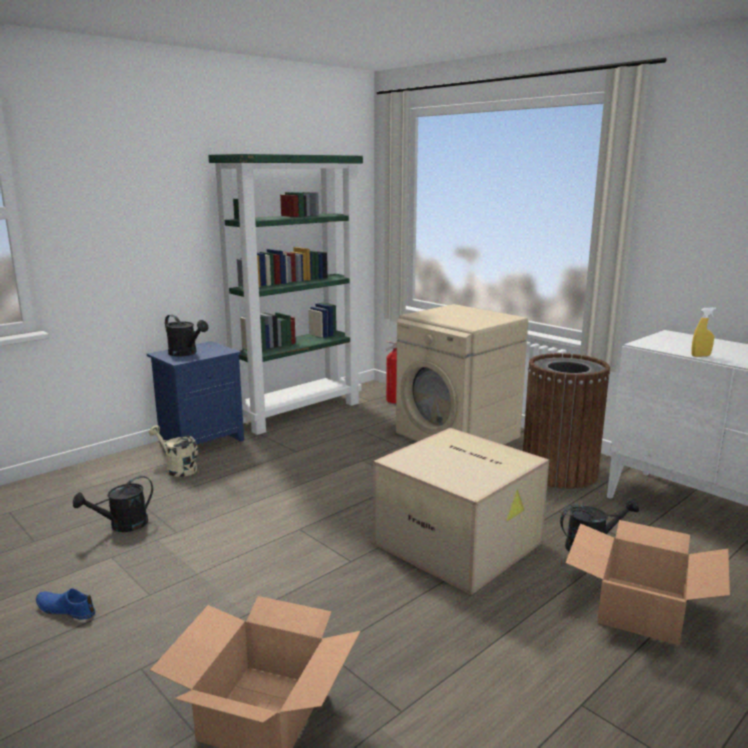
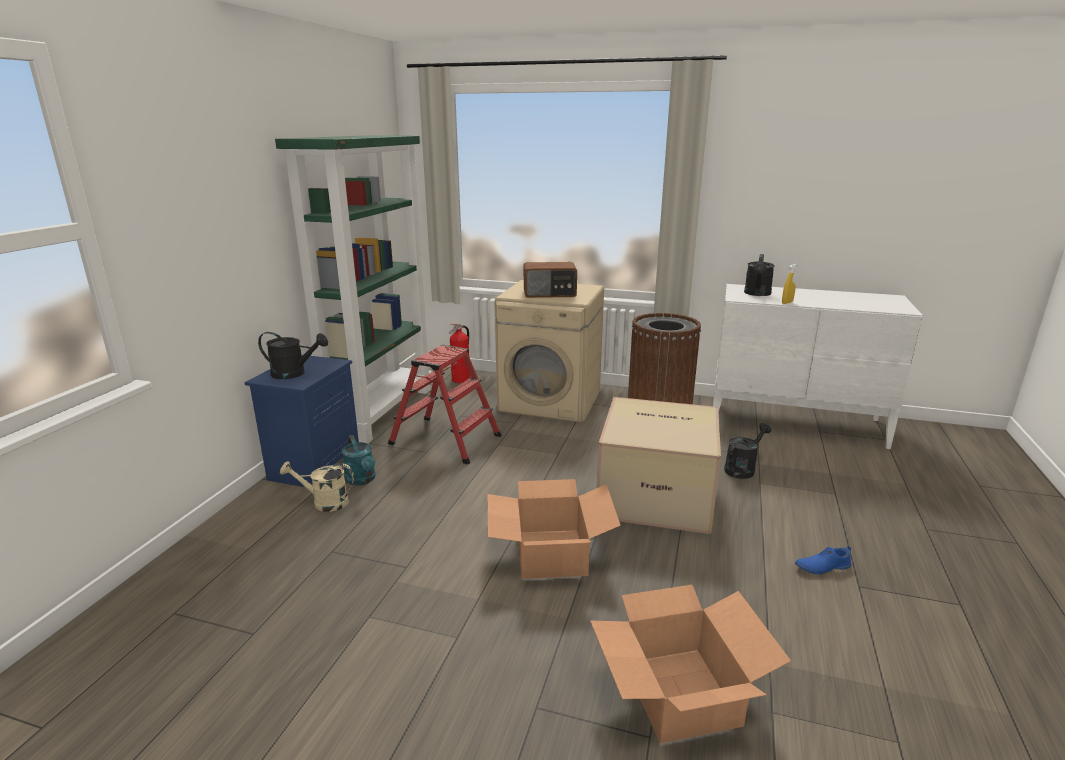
camera: 30 degrees left, 5 degrees up
blue shoe [36,588,95,620] -> blue shoe moved to [795,546,852,574]
black watering can [73,476,153,532] -> black watering can moved to [744,254,775,296]
cardboard box [566,520,730,645] -> cardboard box moved to [487,479,621,579]
none -> turquoise watering can [342,435,375,485]
none -> red step ladder [388,344,502,465]
none -> radio [524,262,577,298]

